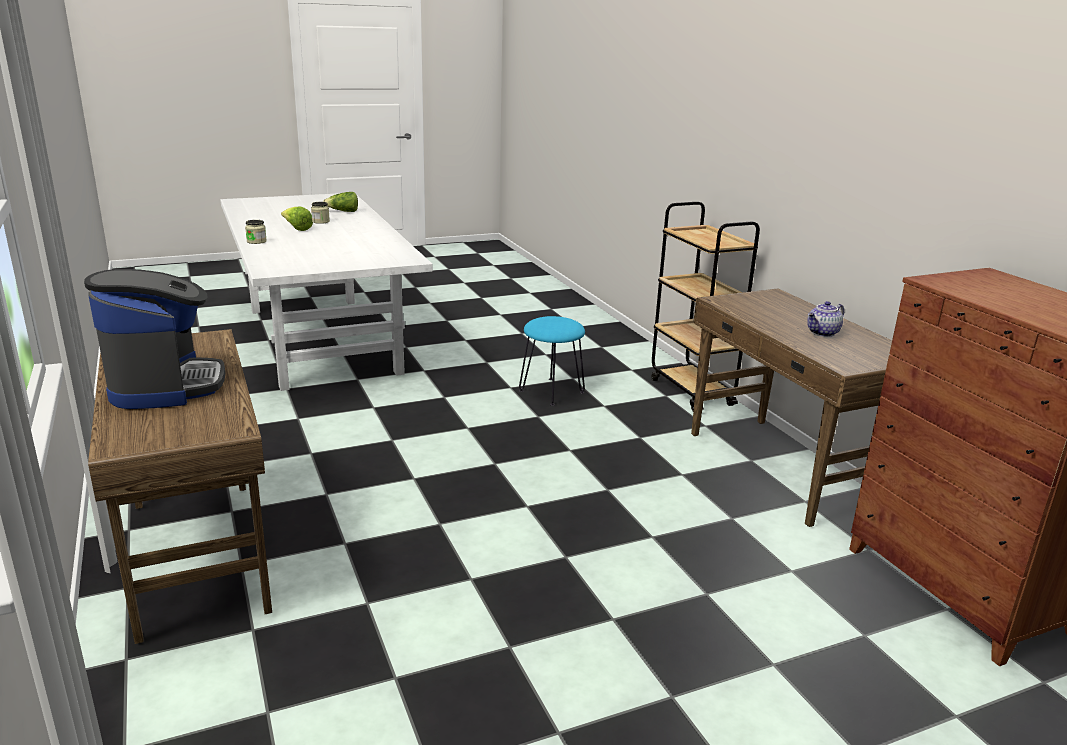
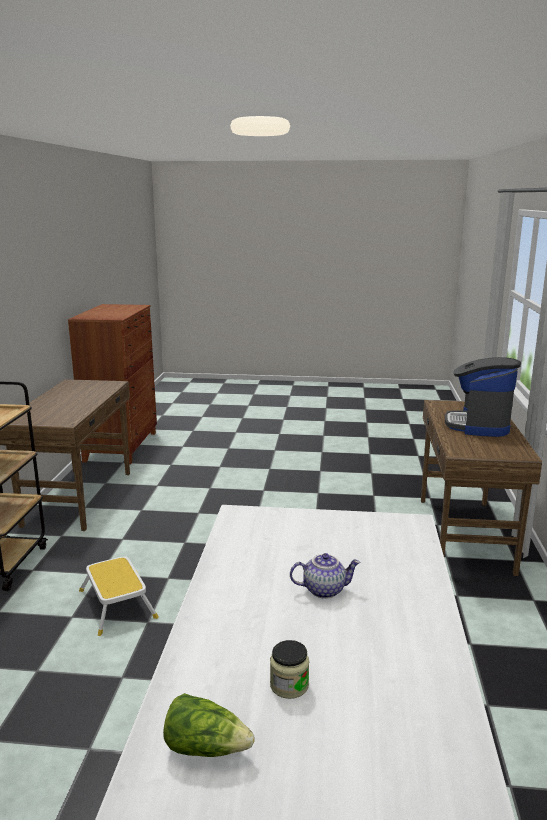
camera: 150 degrees left, 5 degrees down
jar [245,220,267,244] -> none
lettuce [281,206,313,231] -> none
turquoise stool [519,316,585,406] -> yellow step ladder [79,556,159,636]
teapot [807,301,844,337] -> teapot moved to [290,553,361,599]

